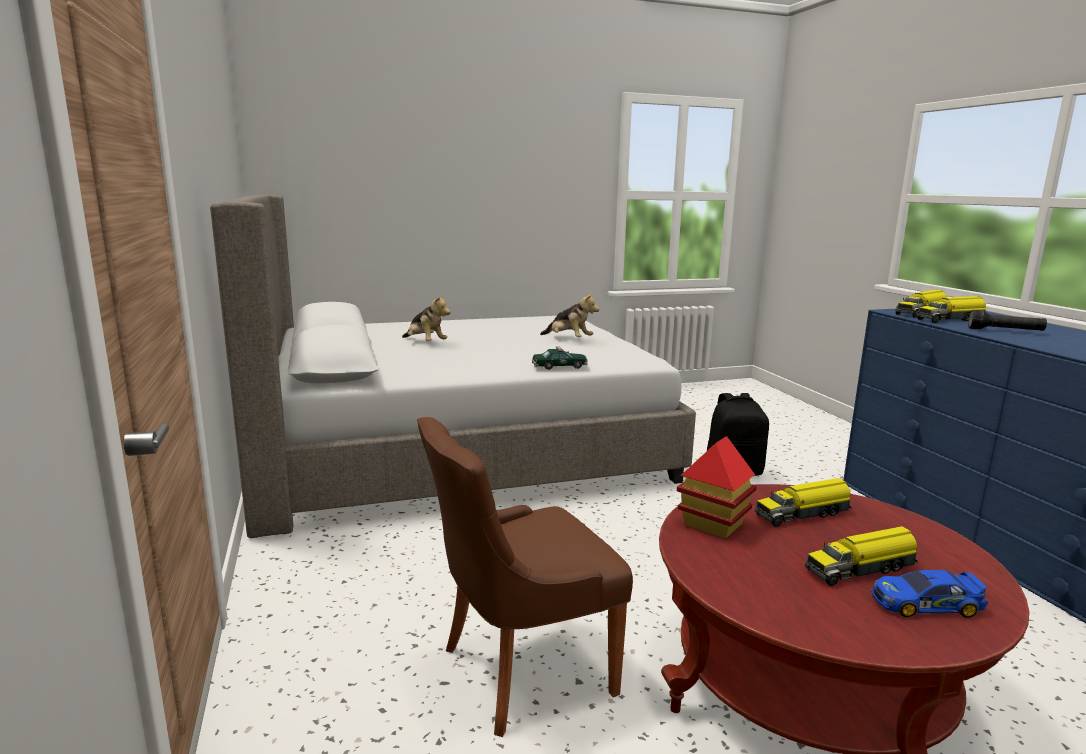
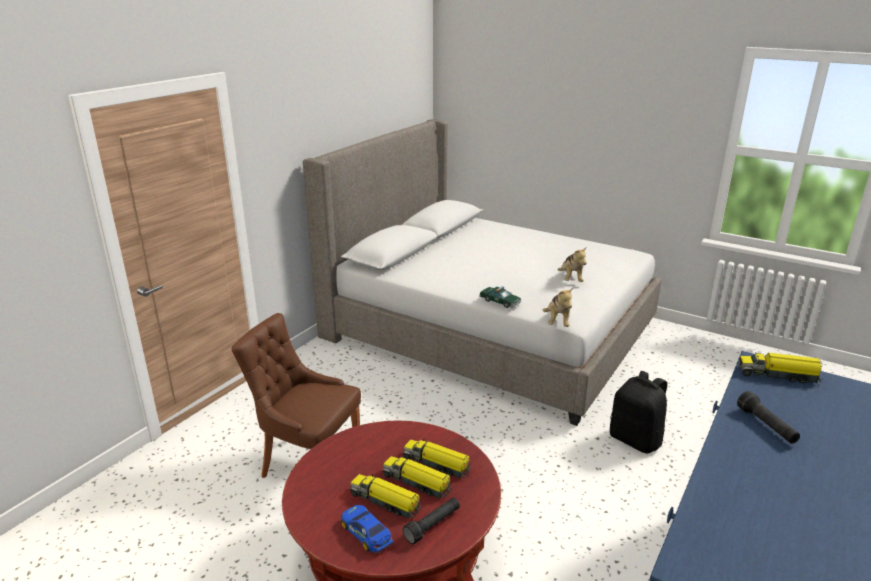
camera: 50 degrees right, 10 degrees up
plush toy [402,293,451,341] -> plush toy moved to [543,287,573,327]
toy house [677,436,757,539] -> none
toy truck [917,296,986,323] -> toy truck moved to [383,456,453,499]
none -> black flashlight [403,498,460,544]

